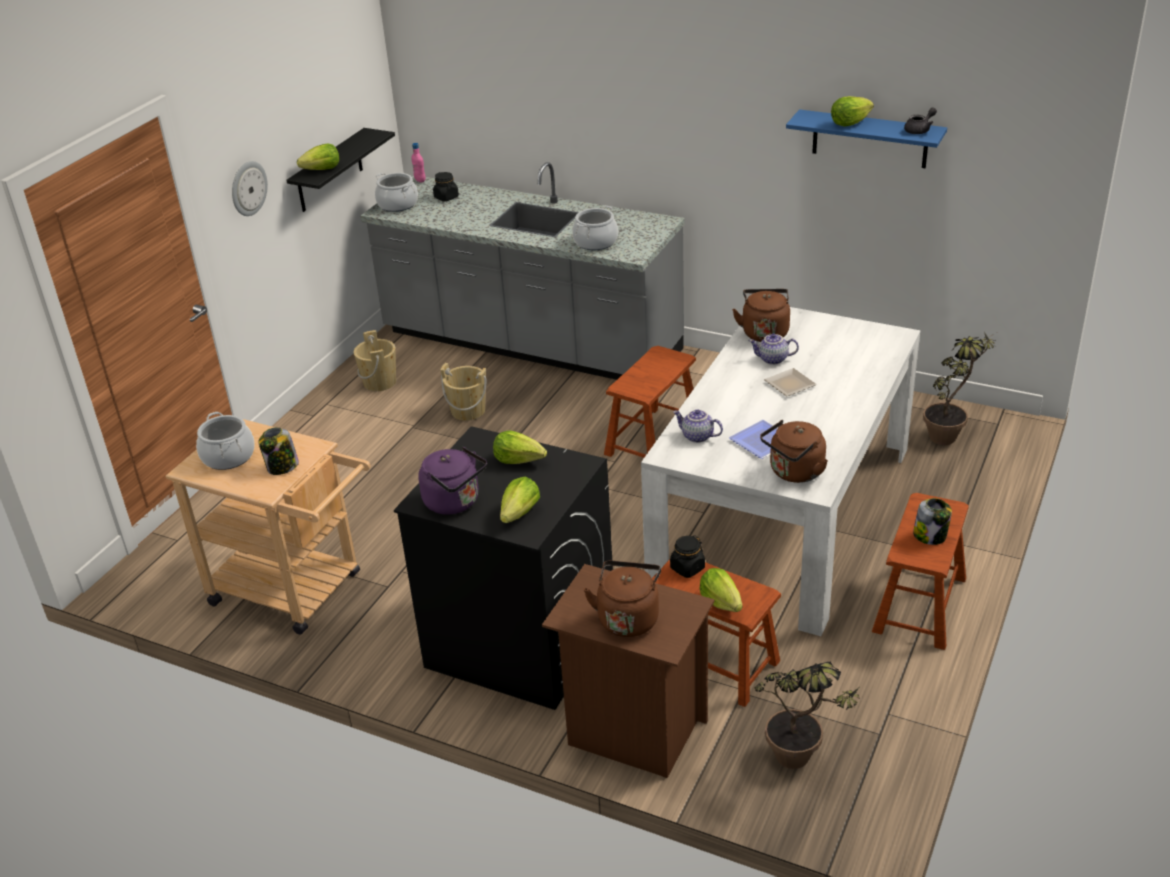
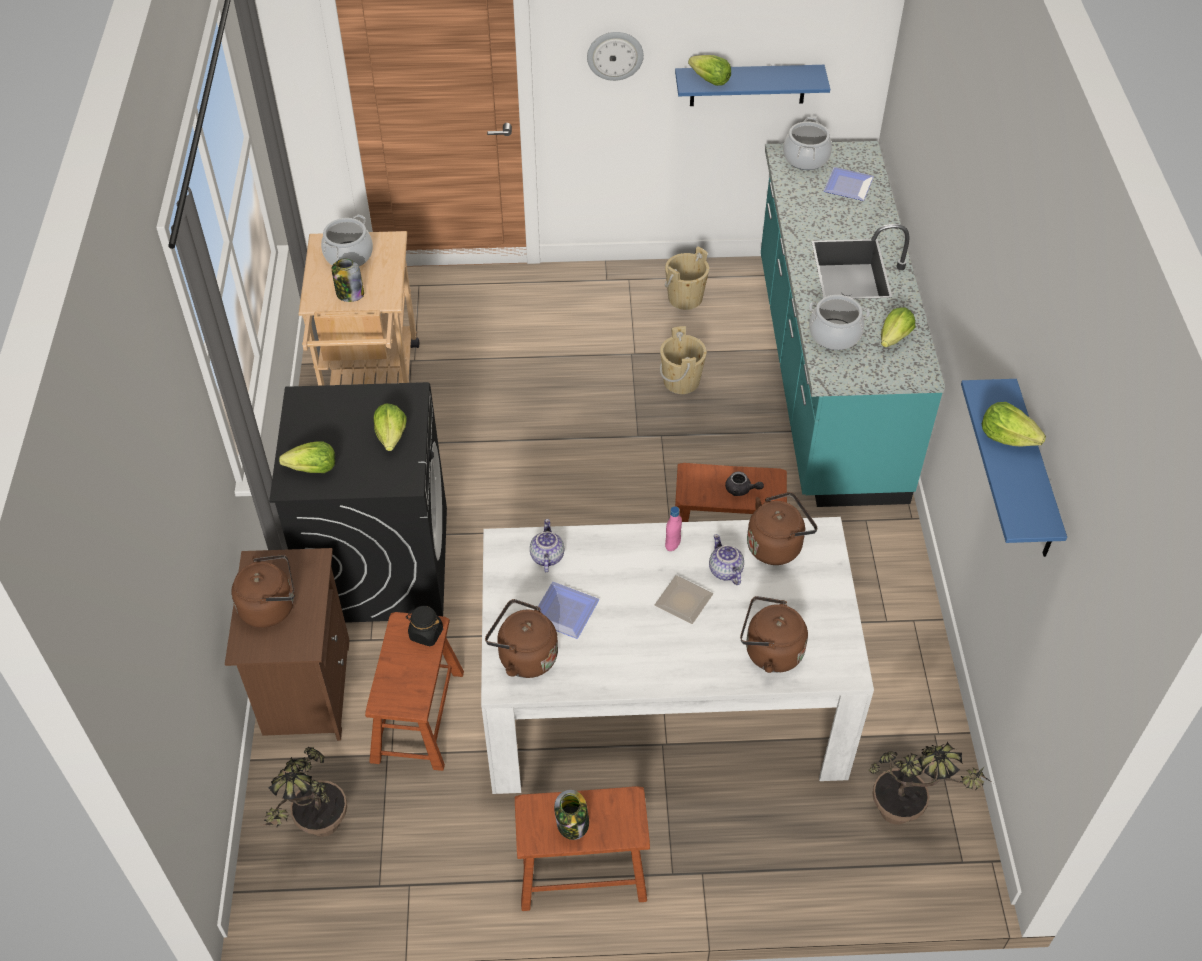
camera: 60 degrees right, 15 degrees up
black shelf [287,128,395,212] -> blue shelf [675,65,830,106]
grey counter [361,162,685,380] -> turquoise counter [761,141,945,507]
pink bottle [411,143,426,182] -> pink bottle moved to [665,506,682,551]
purple kettle [418,447,487,515] -> none
black jar [433,172,459,201] -> plate [824,167,874,201]
lettuce [700,568,742,612] -> lettuce moved to [881,307,915,347]
grey teapot [904,107,937,134] -> grey teapot moved to [725,472,764,496]
none -> brown kettle [740,596,808,673]

